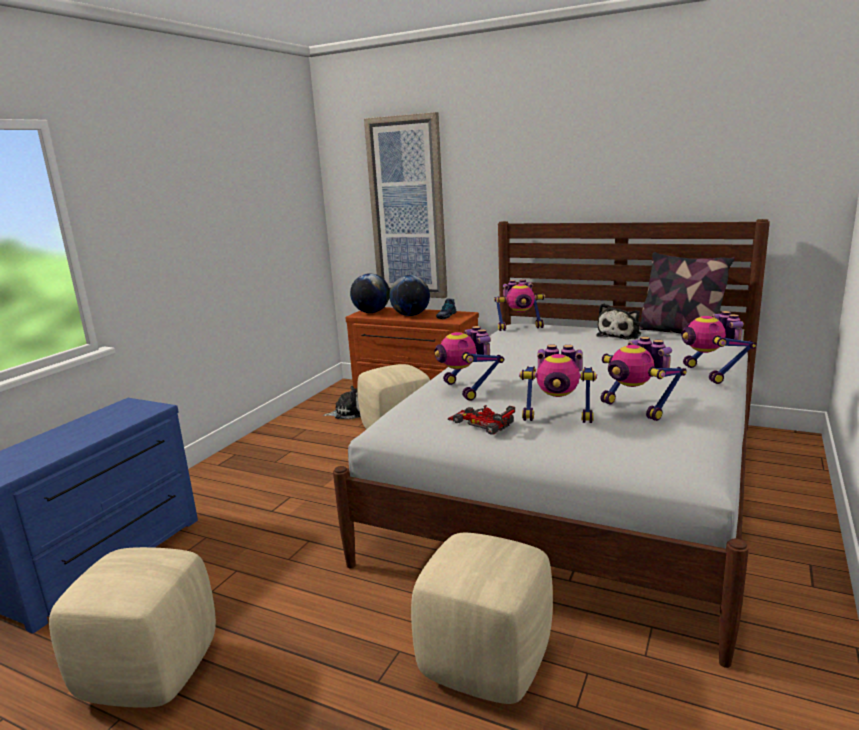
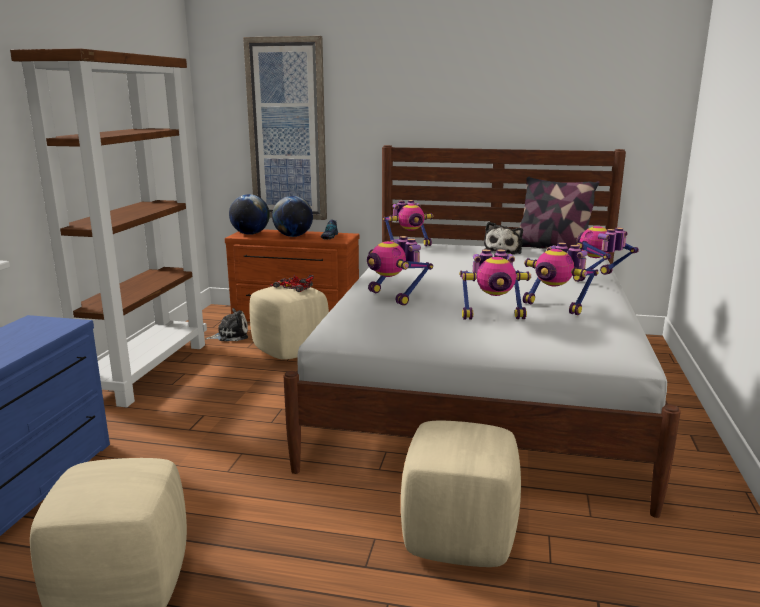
camera: 15 degrees left, 0 degrees up
toy car [448,405,515,435] -> toy car moved to [270,275,314,292]
toy robot [681,311,757,384] -> toy robot turned 75 degrees clockwise [573,226,639,282]
none -> brown bookcase [10,48,207,407]

